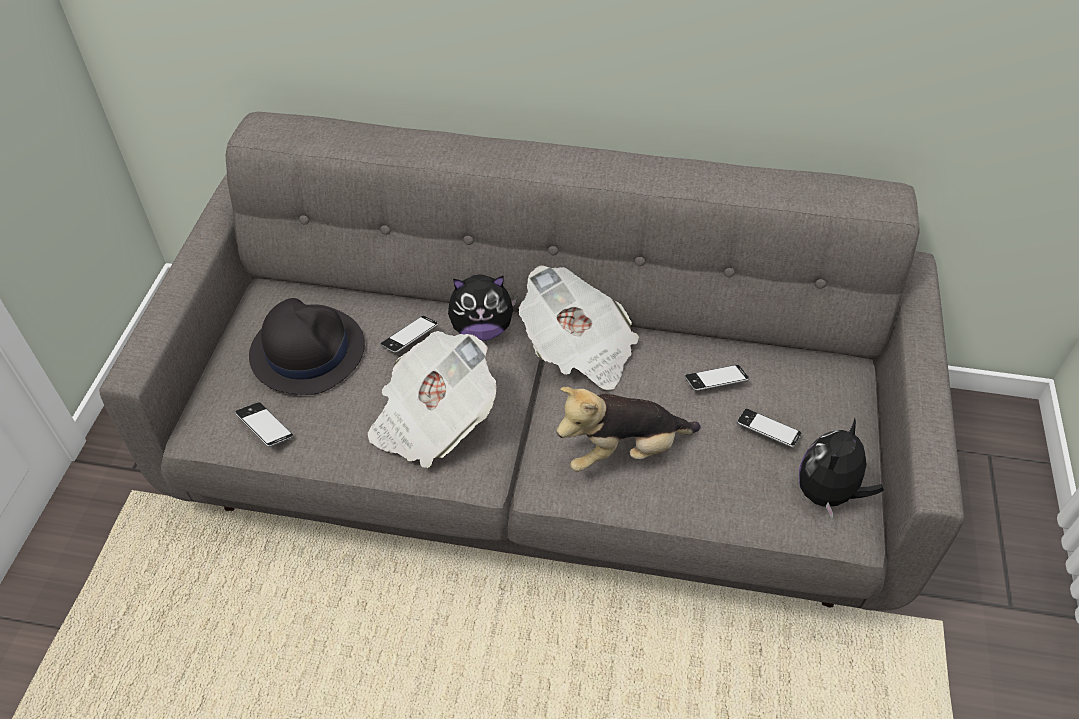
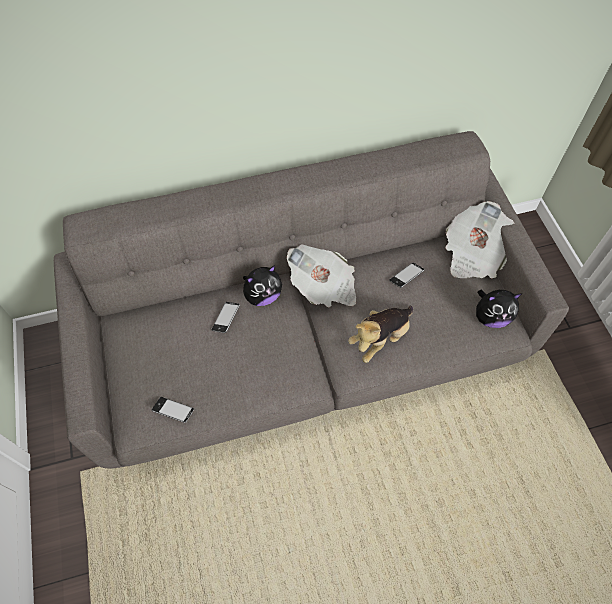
camera: 25 degrees left, 10 degrees up
black hat [249,298,365,395] -> none
newspaper [367,331,497,468] -> newspaper moved to [446,201,514,278]
phone [737,409,802,448] -> none
plush toy [799,418,884,519] -> plush toy turned 105 degrees counterclockwise [476,290,521,328]

